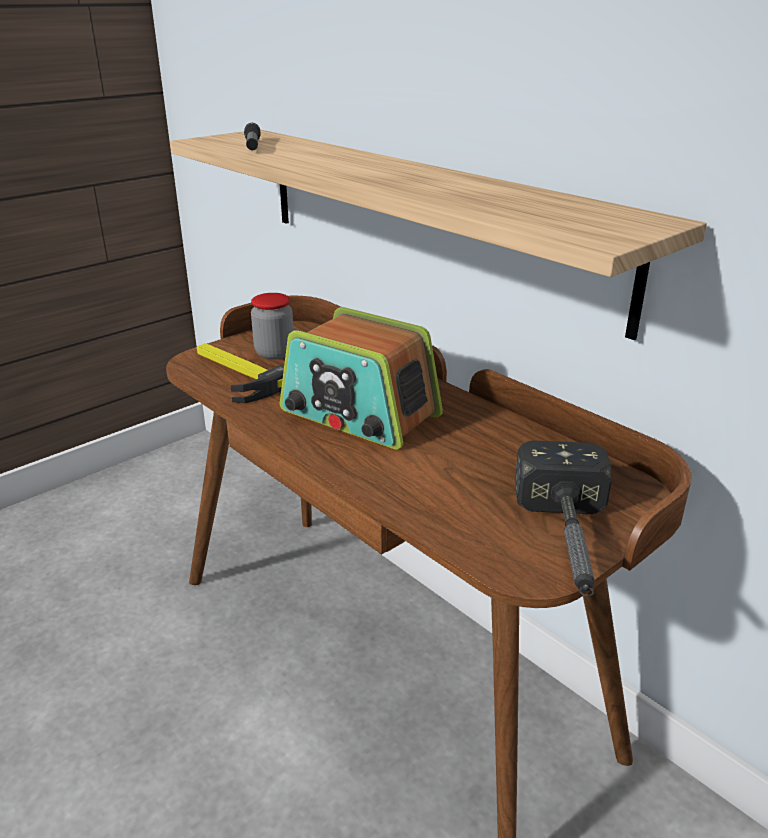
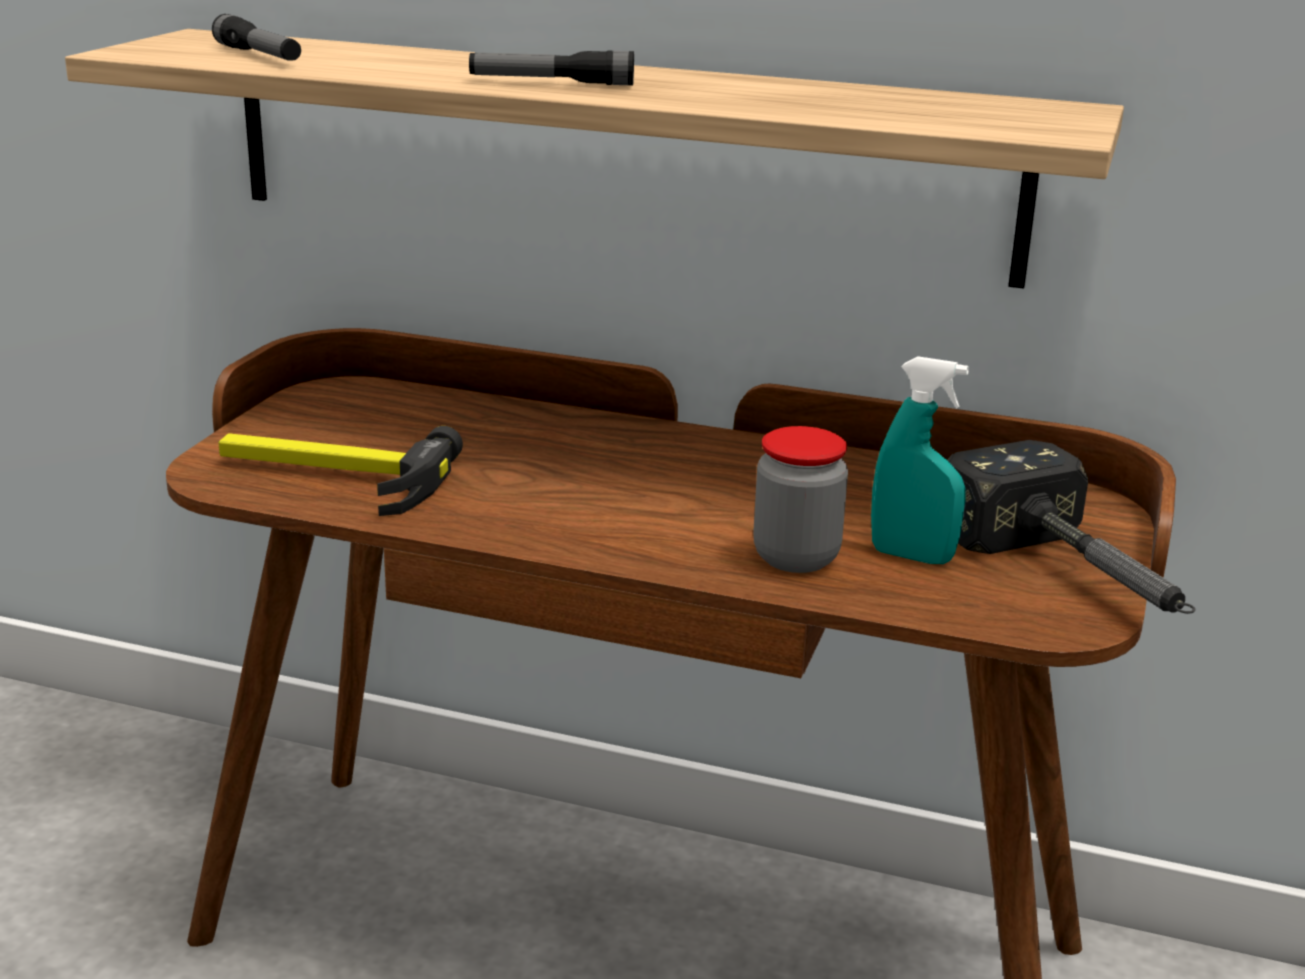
camera: 30 degrees left, 5 degrees down
jar [251,293,294,360] -> jar moved to [753,426,848,573]
radio [280,307,443,450] -> none
none -> flashlight [469,50,634,86]
none -> turquoise spray bottle [871,356,969,564]

